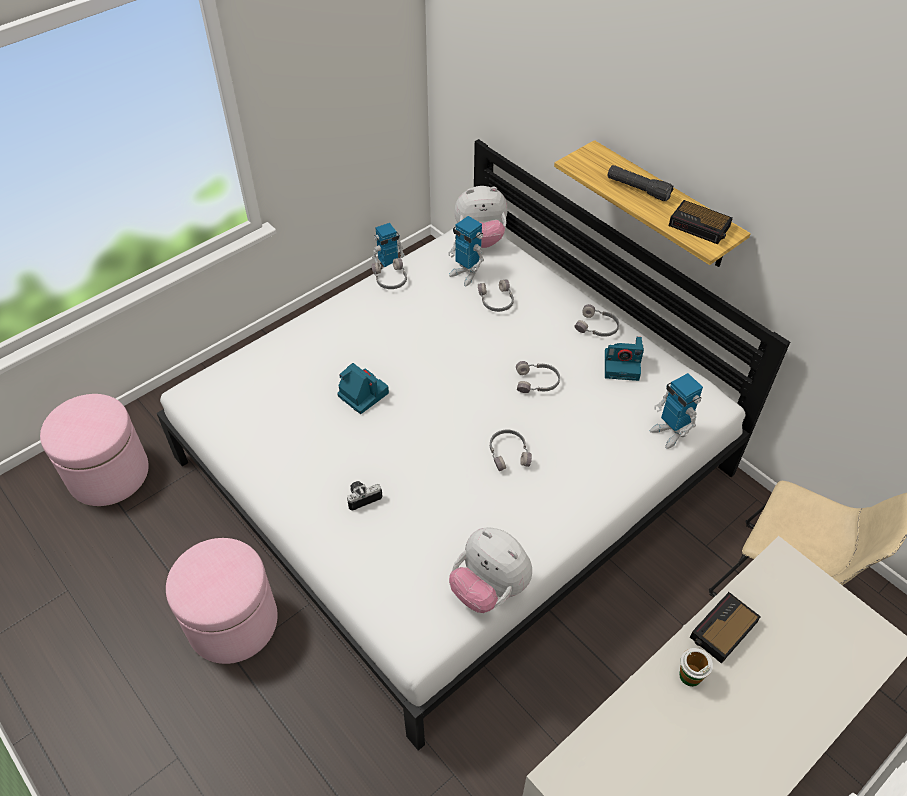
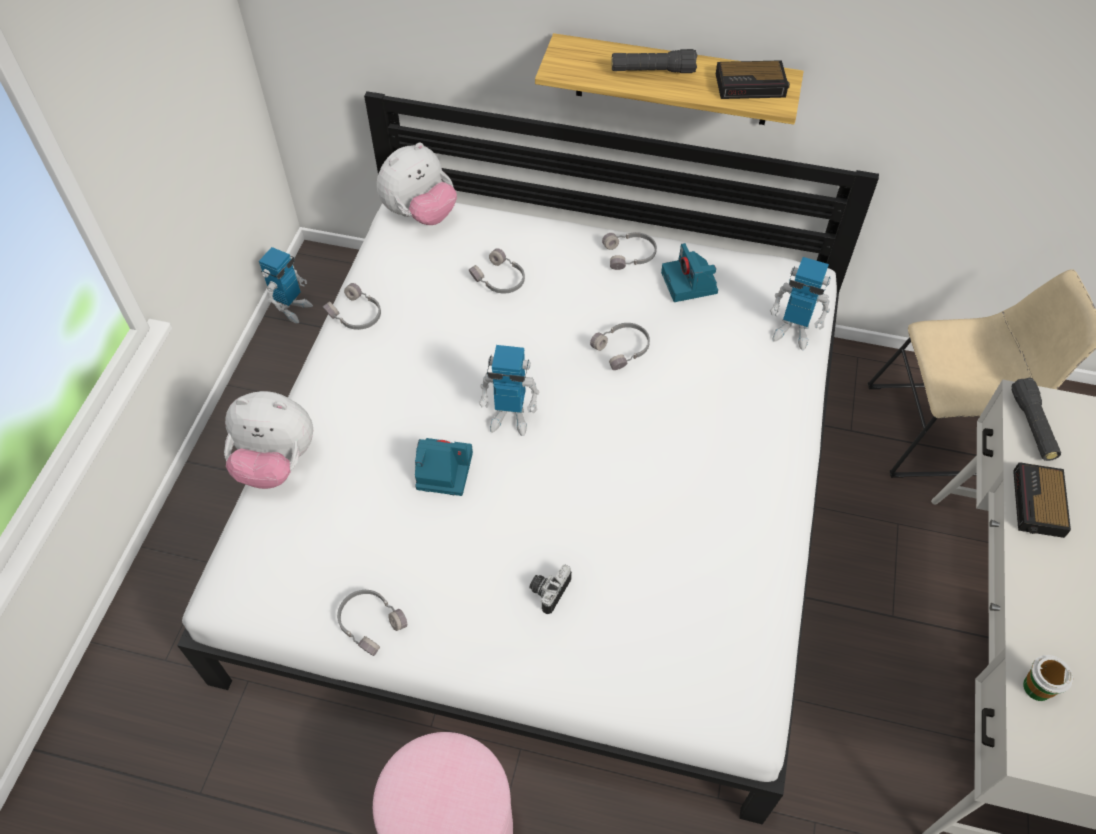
camera: 35 degrees left, 5 degrees up
pink ottoman [40,394,149,506] -> none
toy robot [448,216,484,286] -> toy robot moved to [479,345,539,436]
plush toy [449,527,532,613] -> plush toy moved to [224,391,313,489]
grey headphones [490,430,532,471] -> grey headphones moved to [337,590,407,656]
camera [605,337,644,381] -> camera turned 105 degrees clockwise [661,243,718,302]
cup [679,648,713,687] -> cup moved to [1023,655,1073,701]
none -> black flashlight [1011,378,1061,461]

